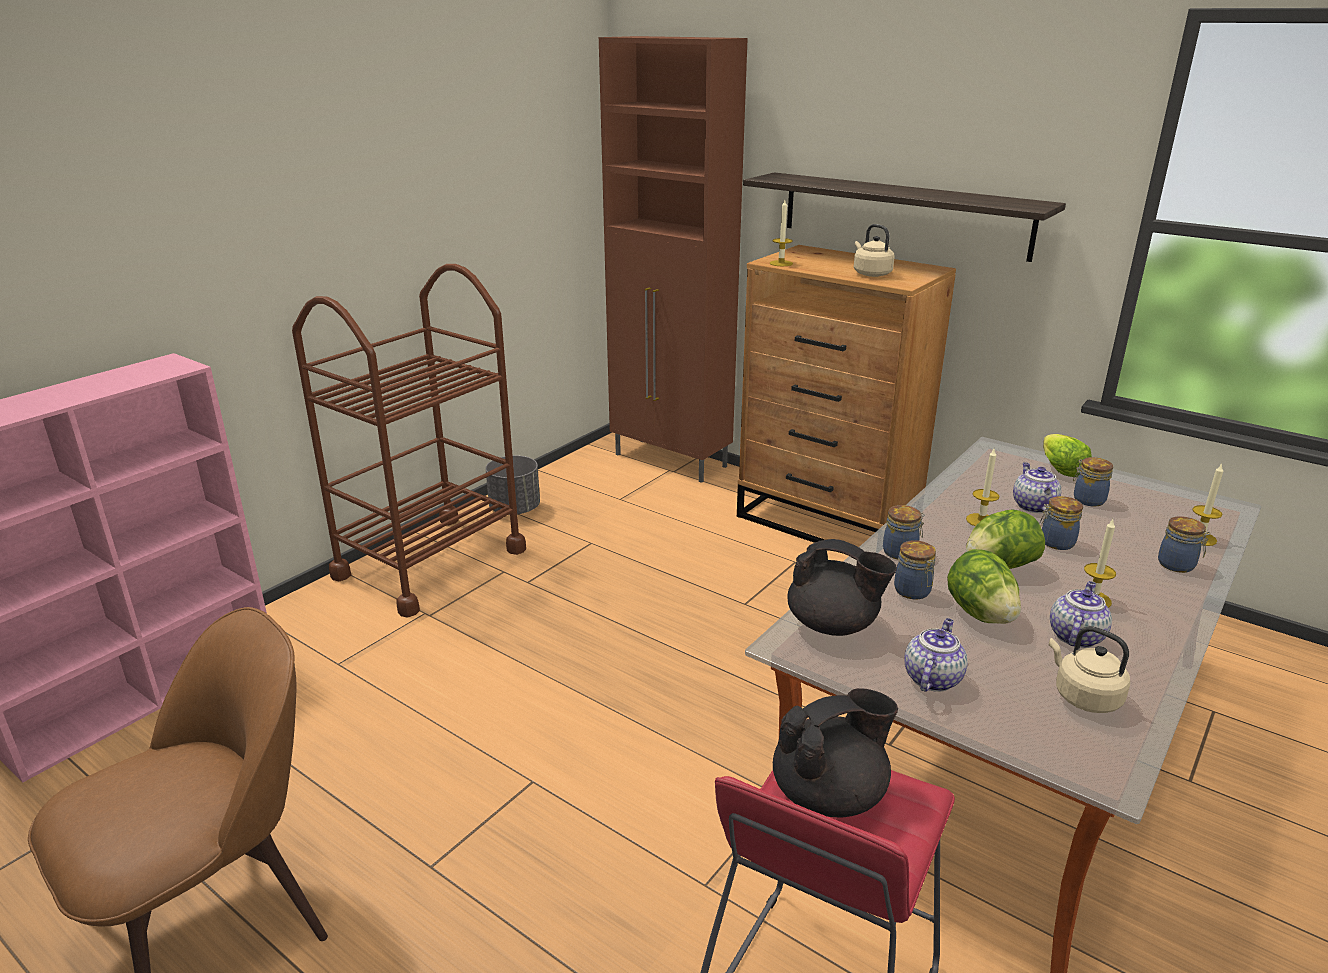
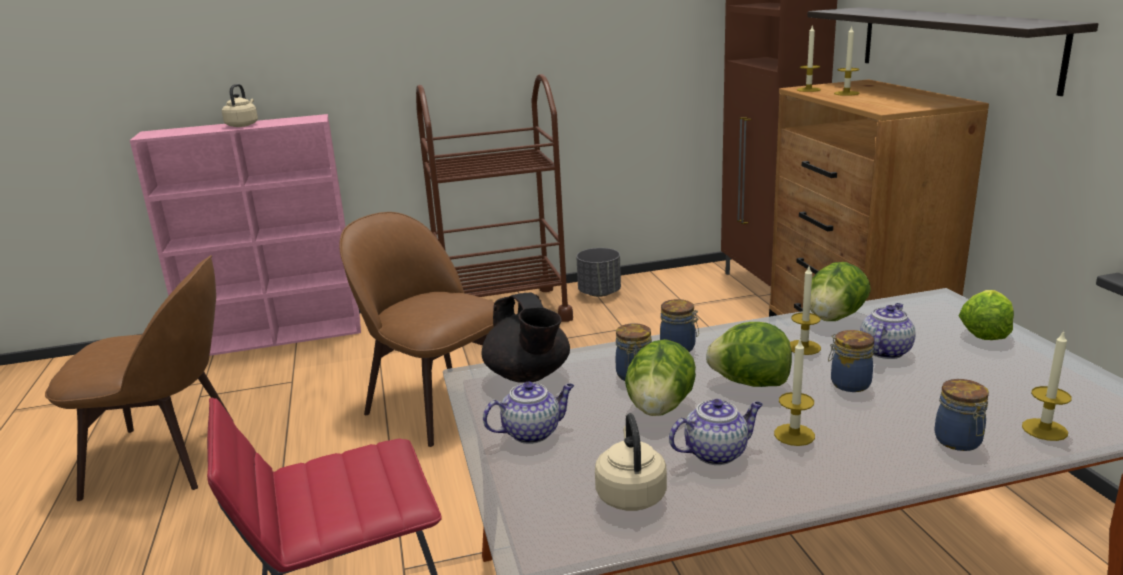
camera: 40 degrees right, 5 degrees down
black teapot [773,688,898,817] -> none
beige kettle [854,224,895,277] -> beige kettle moved to [222,84,258,127]
jar [1073,457,1113,507] -> none
none -> brown chair [340,212,495,447]
none -> lettuce [810,262,871,321]
none -> candle [834,26,860,96]

